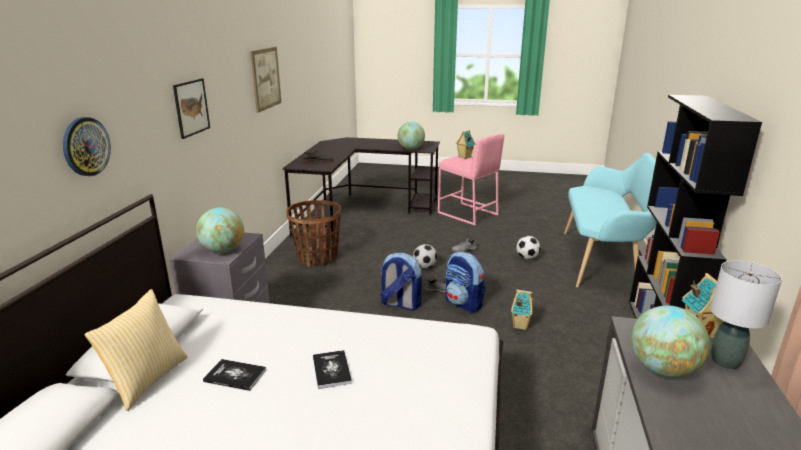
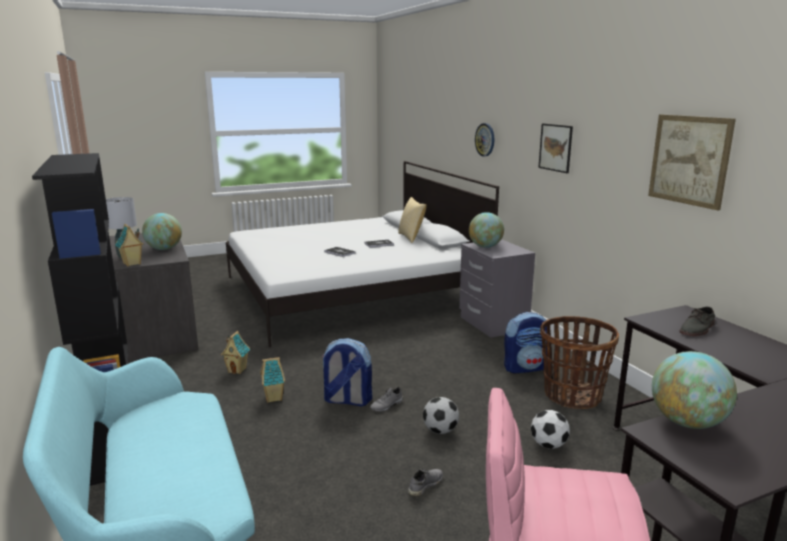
camera: 145 degrees right, 5 degrees down
backpack [381,253,422,311] -> backpack moved to [504,312,547,373]
toy house [456,130,476,159] -> toy house moved to [221,331,250,374]
football [516,236,540,260] -> football moved to [531,410,570,449]

